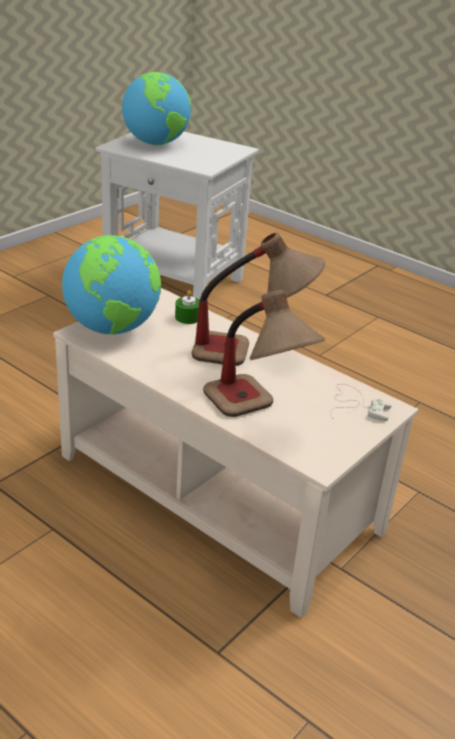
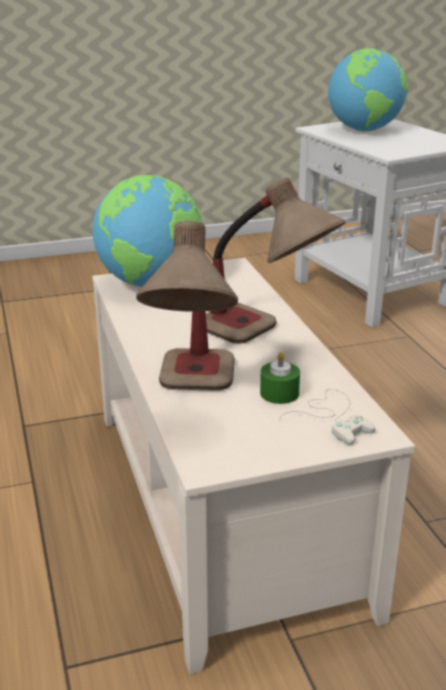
camera: 35 degrees right, 5 degrees down
green candle [175,290,199,324] -> green candle moved to [260,352,300,404]

